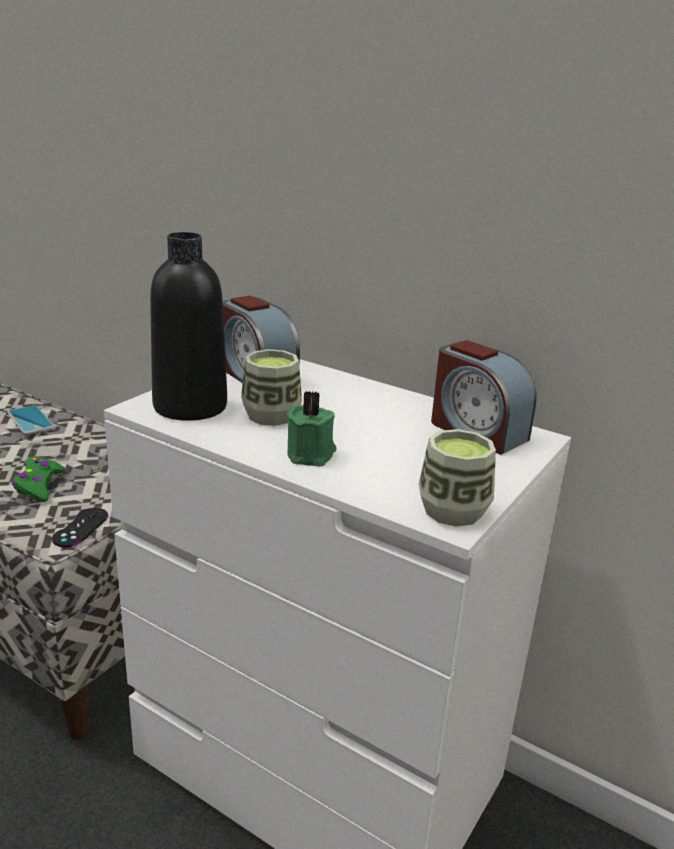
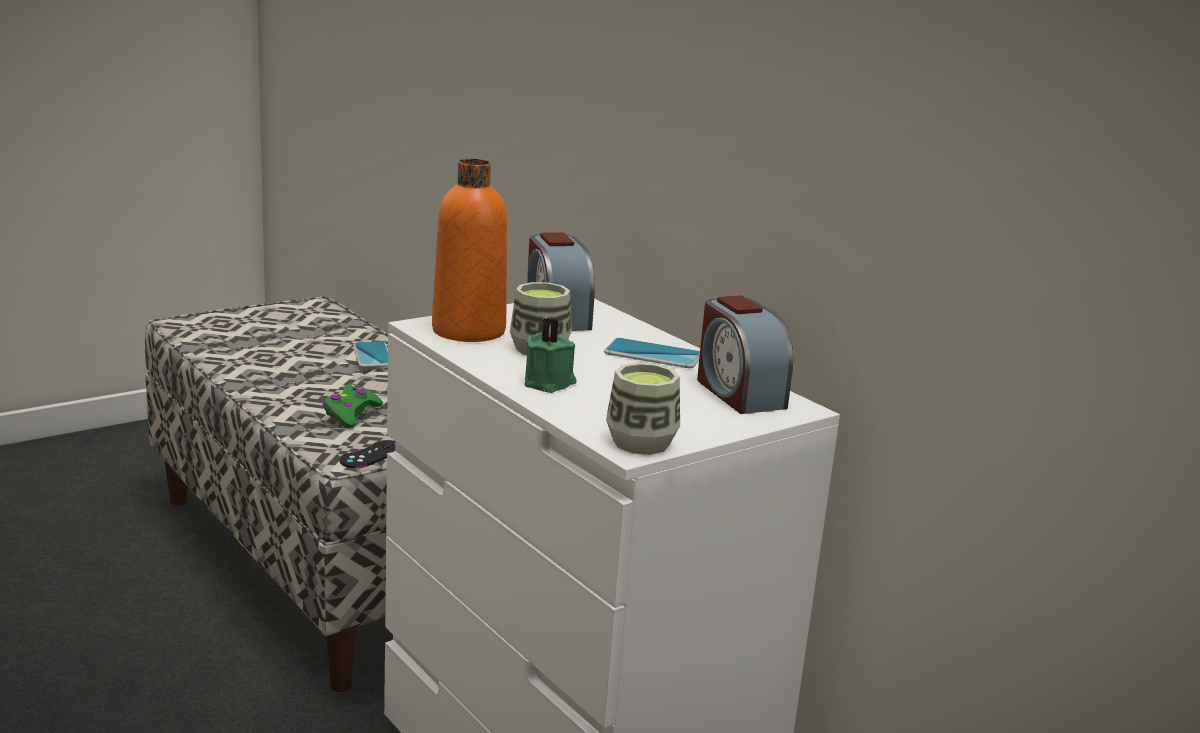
camera: 20 degrees right, 5 degrees down
black bottle [150,232,227,421] -> orange bottle [432,159,507,342]
none -> phone [604,338,700,368]

